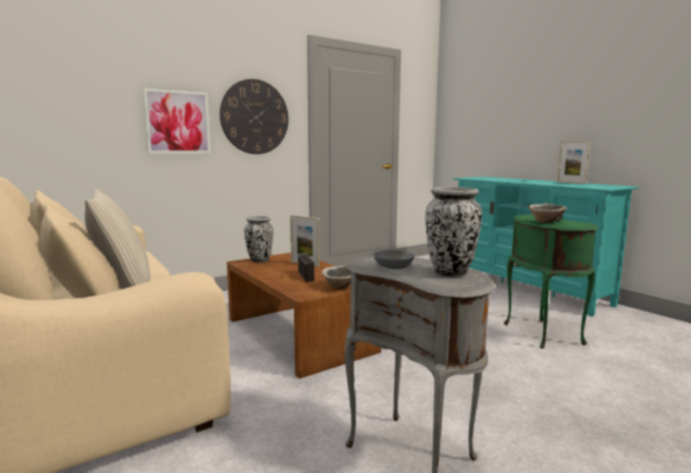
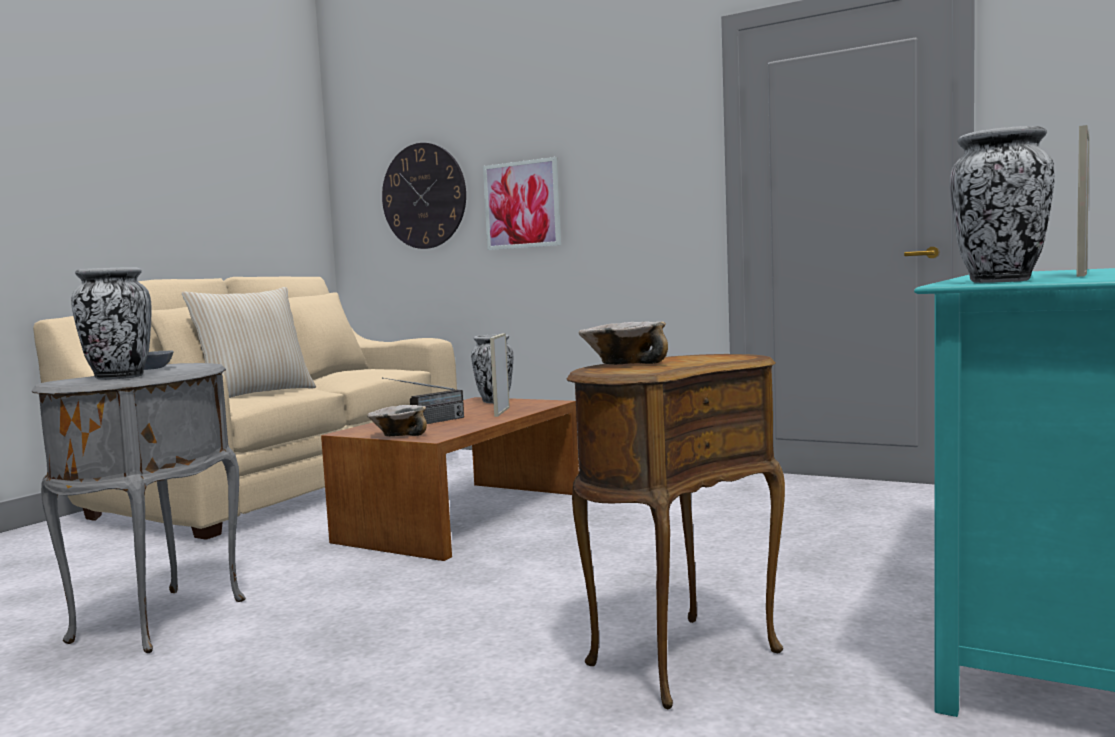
camera: 65 degrees right, 5 degrees down
wall clock [220,79,289,154] -> wall clock moved to [382,143,466,249]
green side table [504,214,598,349] -> brown side table [567,354,785,709]
none -> vase [949,126,1055,283]

